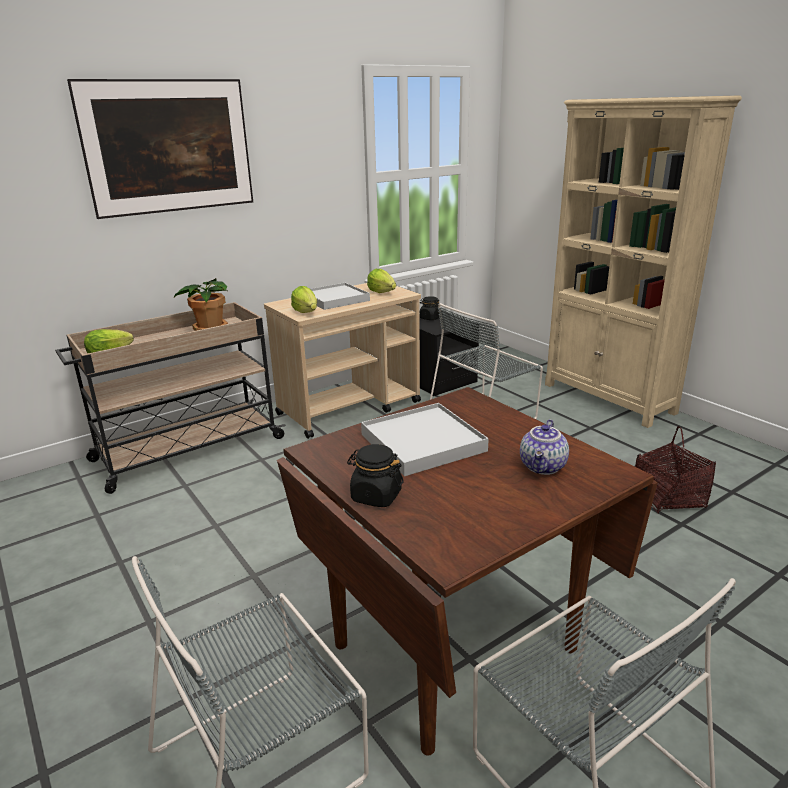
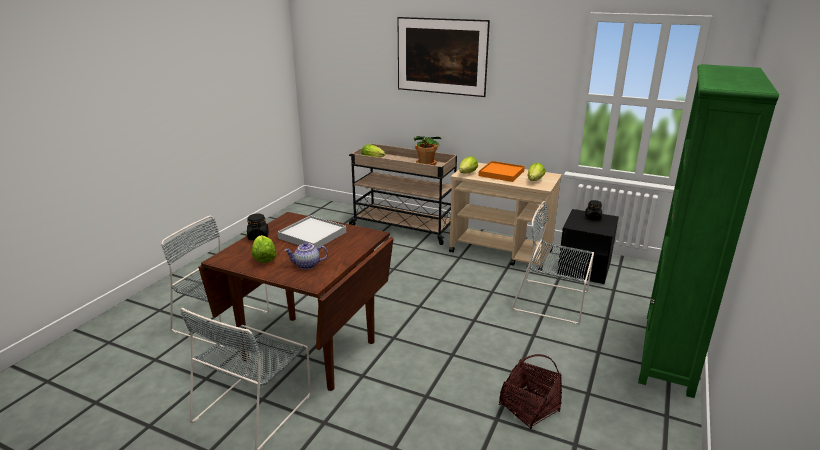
camera: 60 degrees right, 0 degrees up
white tray [311,283,370,310] -> orange tray [478,161,525,182]
beige bookcase [545,95,742,428] -> green bookcase [638,64,779,398]
none -> lettuce [252,235,277,263]

